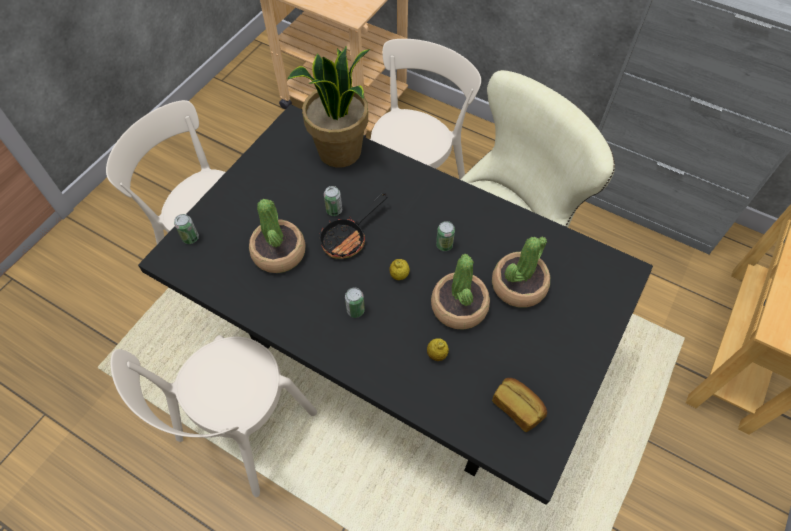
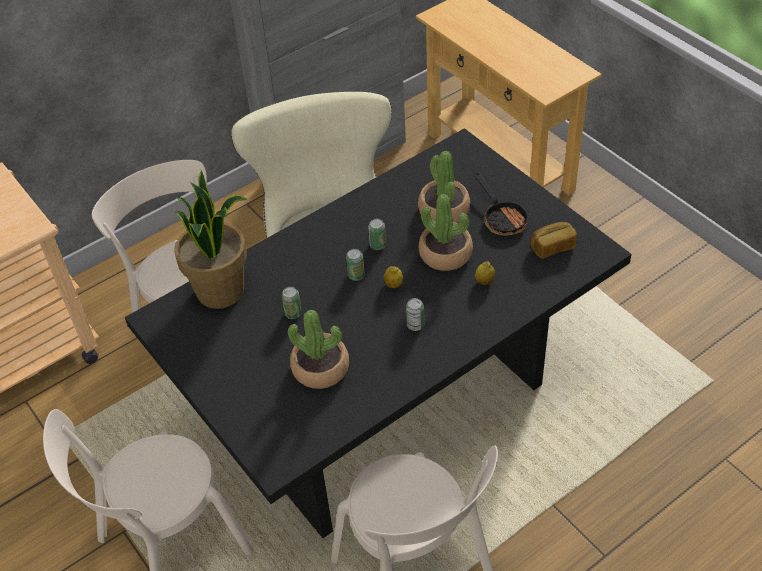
camera: 65 degrees left, 10 degrees down
can [174,214,199,244] -> can moved to [346,249,365,281]
frying pan [319,193,388,259] -> frying pan moved to [474,173,530,236]

